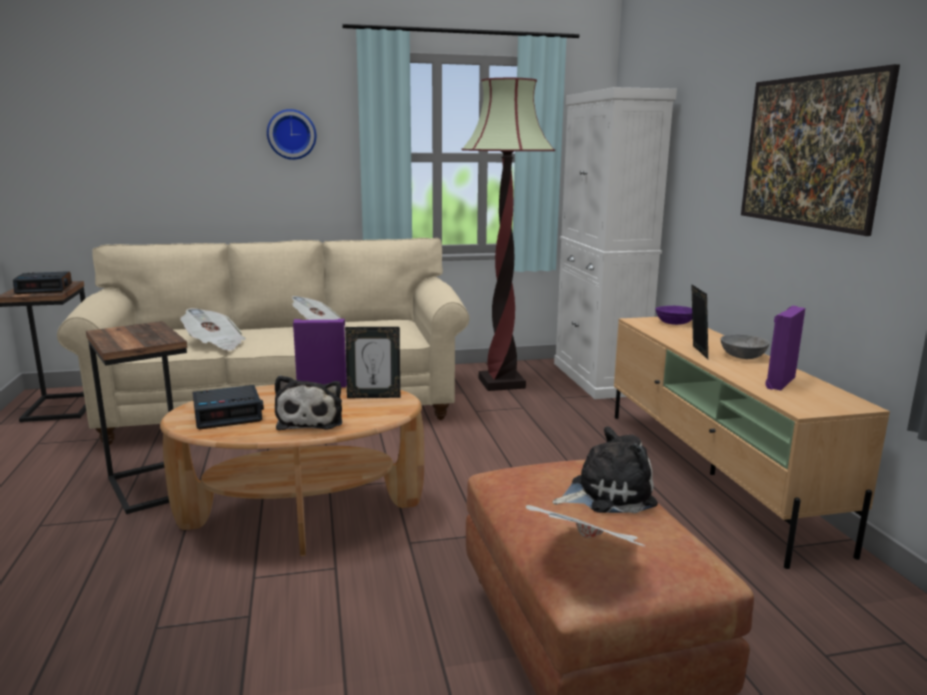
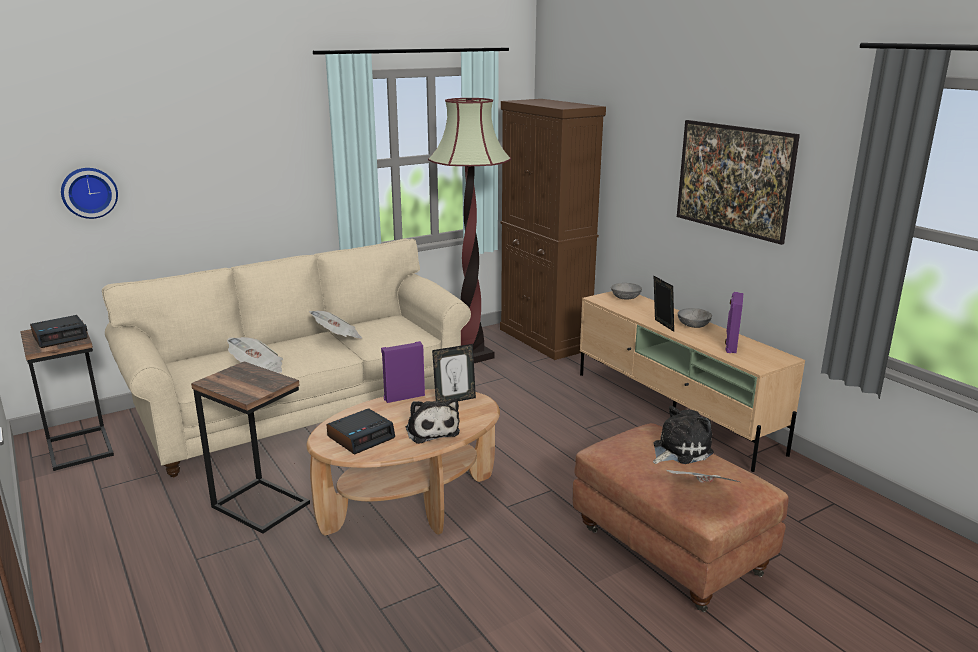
camera: 20 degrees left, 5 degrees up
wall clock [267,109,316,160] -> wall clock moved to [61,168,118,219]
white cabinet [554,87,677,399] -> brown cabinet [500,99,606,360]
purple bowl [656,306,692,325] -> grey bowl [611,283,642,300]

